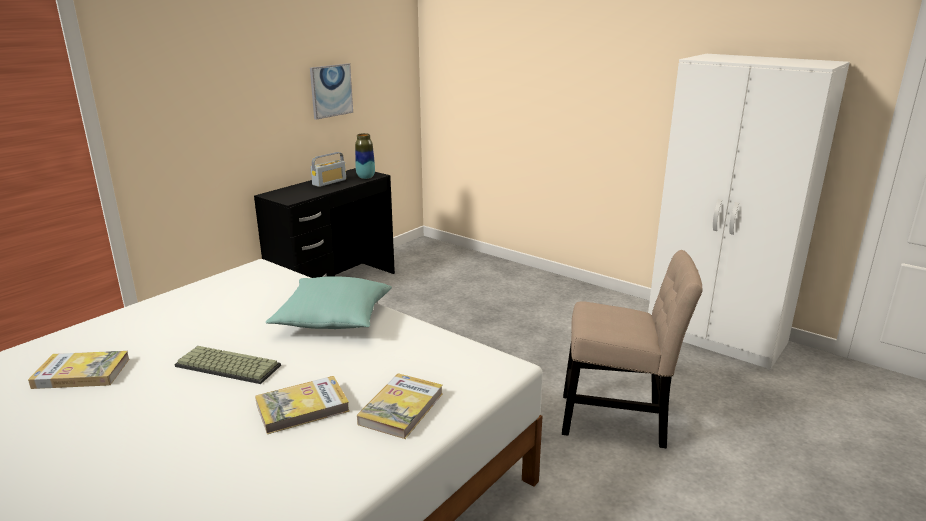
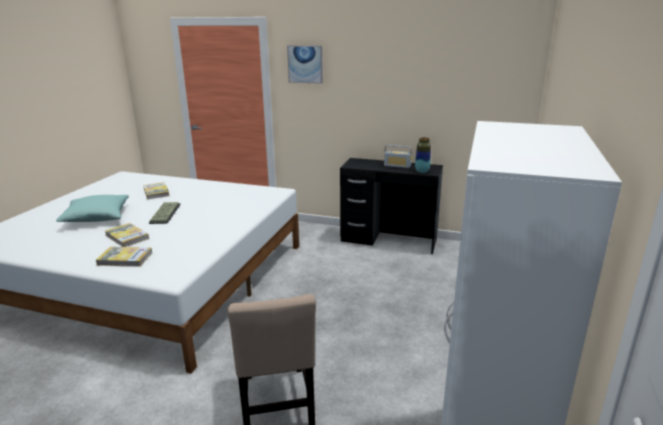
camera: 70 degrees right, 0 degrees up
turquoise pillow [266,276,392,329] -> turquoise pillow moved to [56,195,129,222]
picture [310,63,353,120] -> picture moved to [287,45,323,84]

